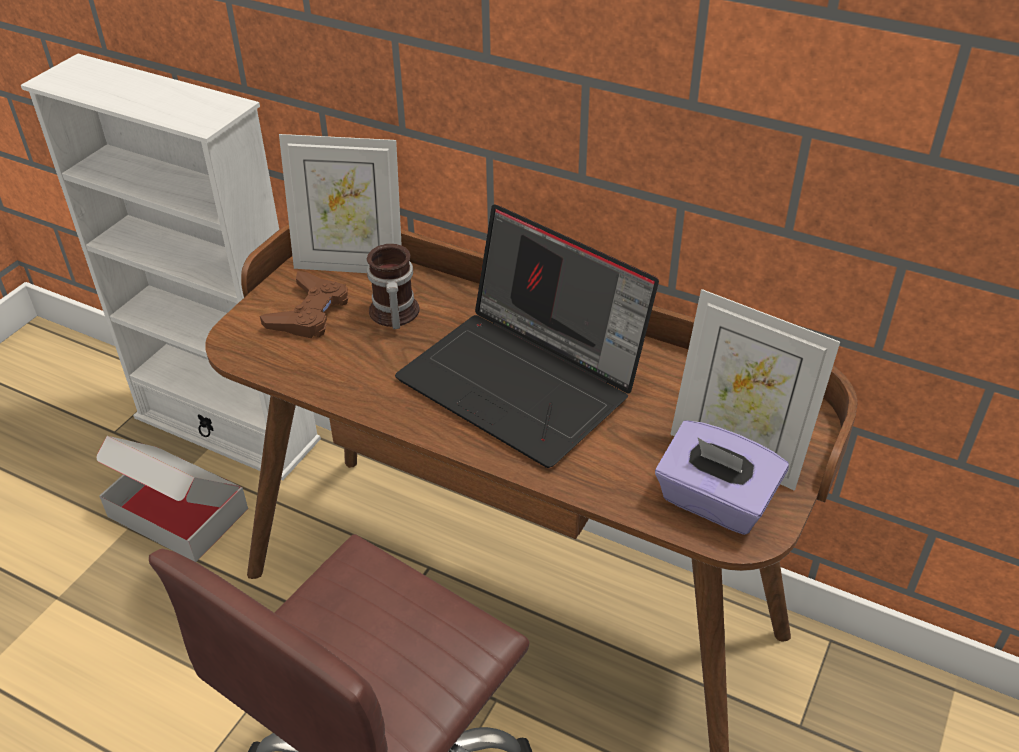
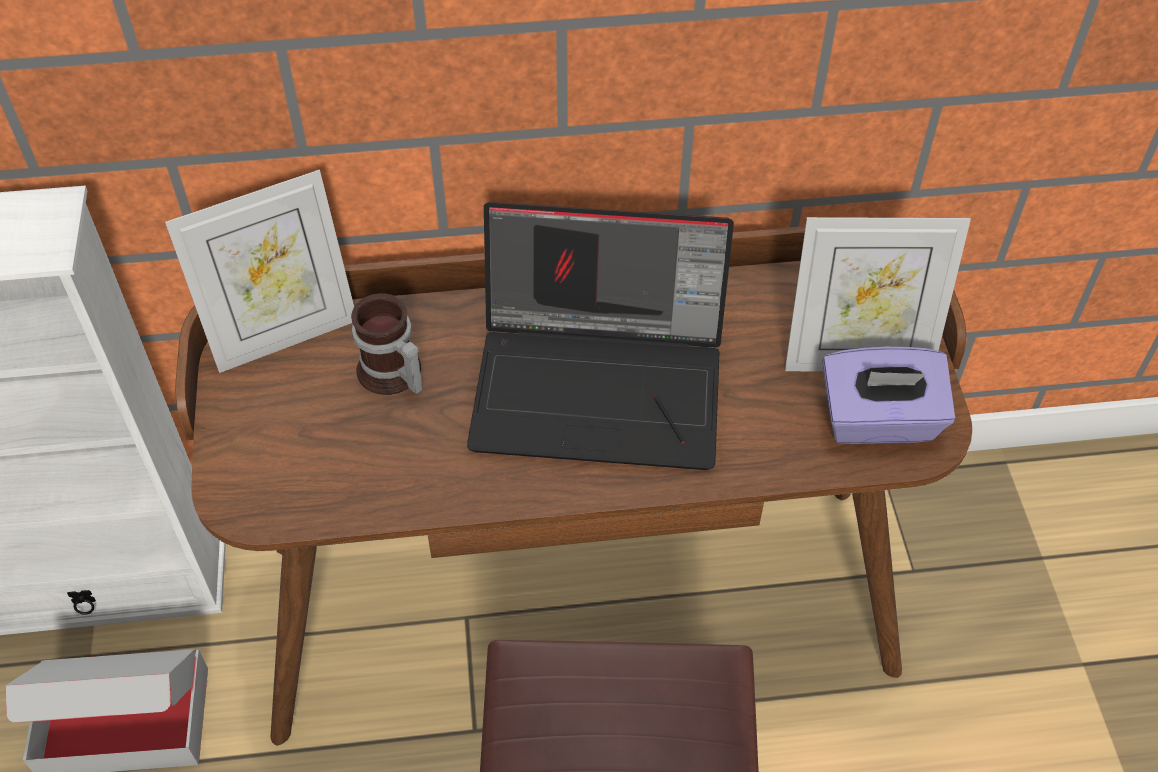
camera: 35 degrees left, 10 degrees up
brown game controller [260,271,348,338] -> none

